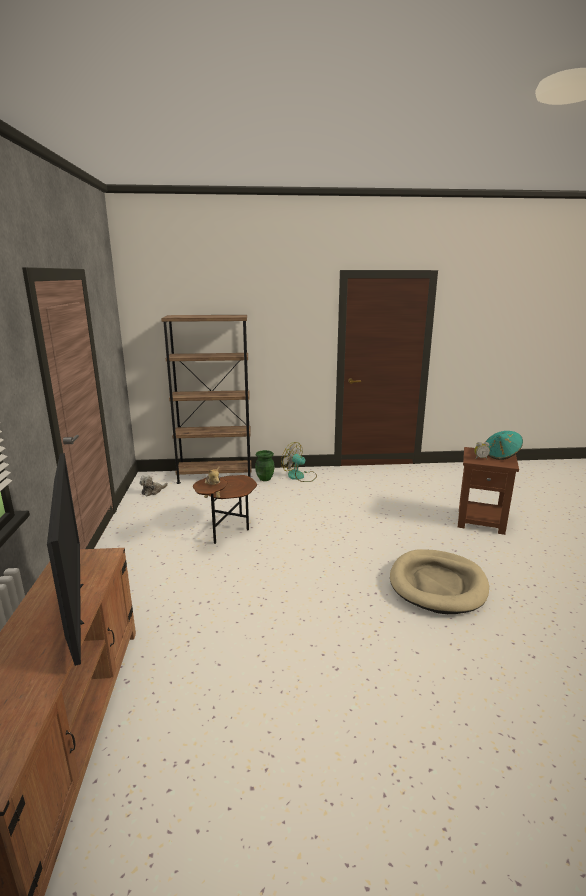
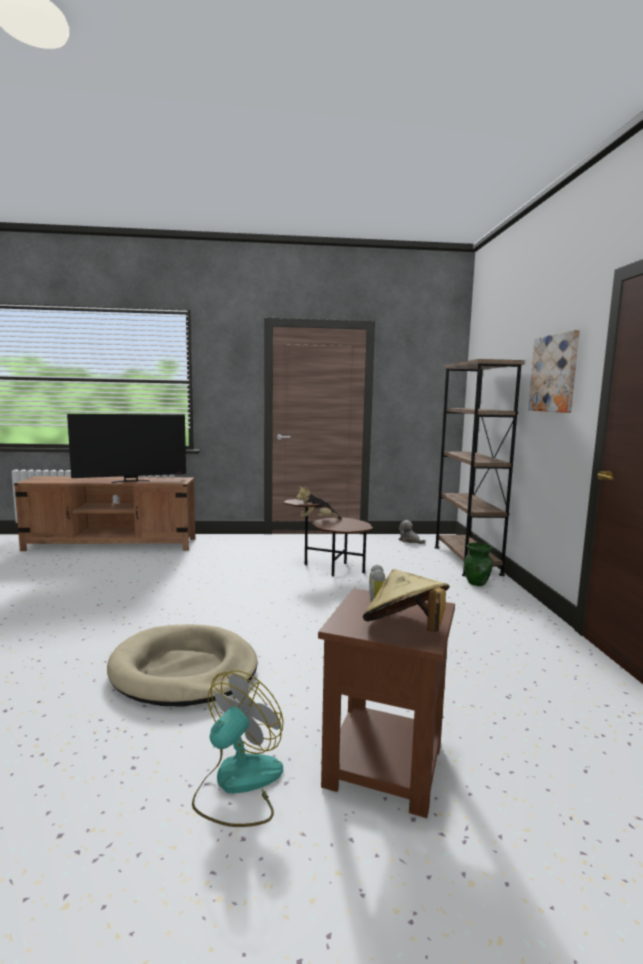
camera: 90 degrees right, 10 degrees down
fan [281,442,317,482] -> fan moved to [192,670,283,827]
turquoise hat [486,431,523,460] -> beige hat [363,569,450,632]
none -> picture [528,330,580,413]

